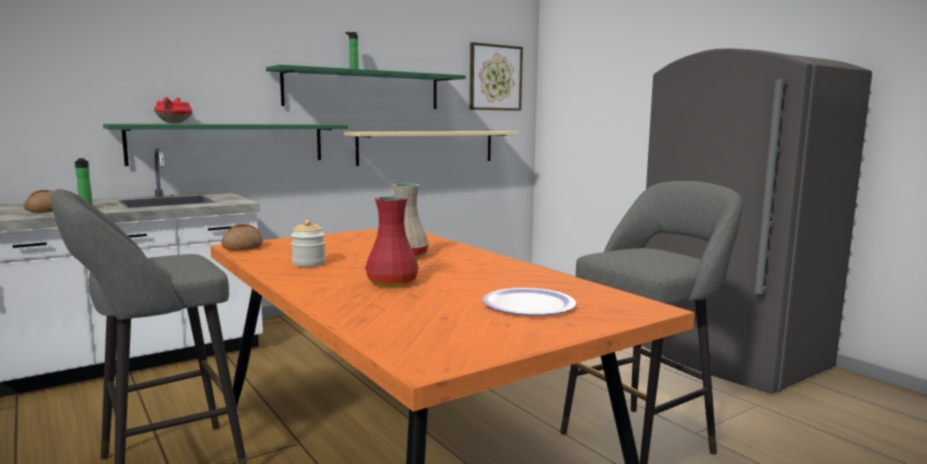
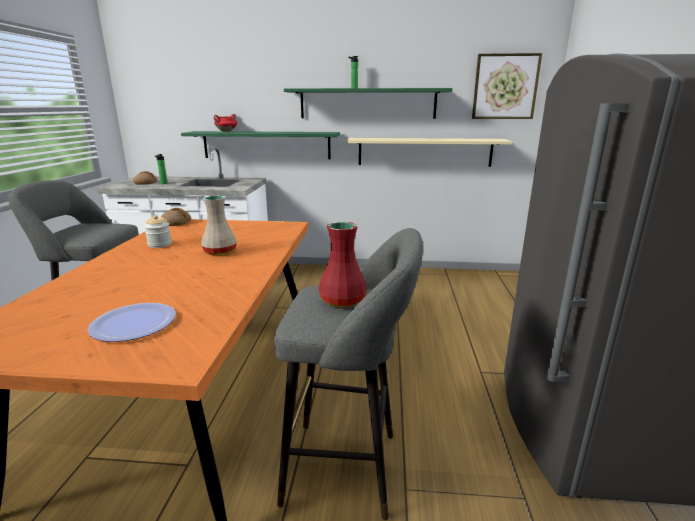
camera: 40 degrees right, 10 degrees up
red vase [365,196,419,287] -> red vase moved to [319,222,367,307]

